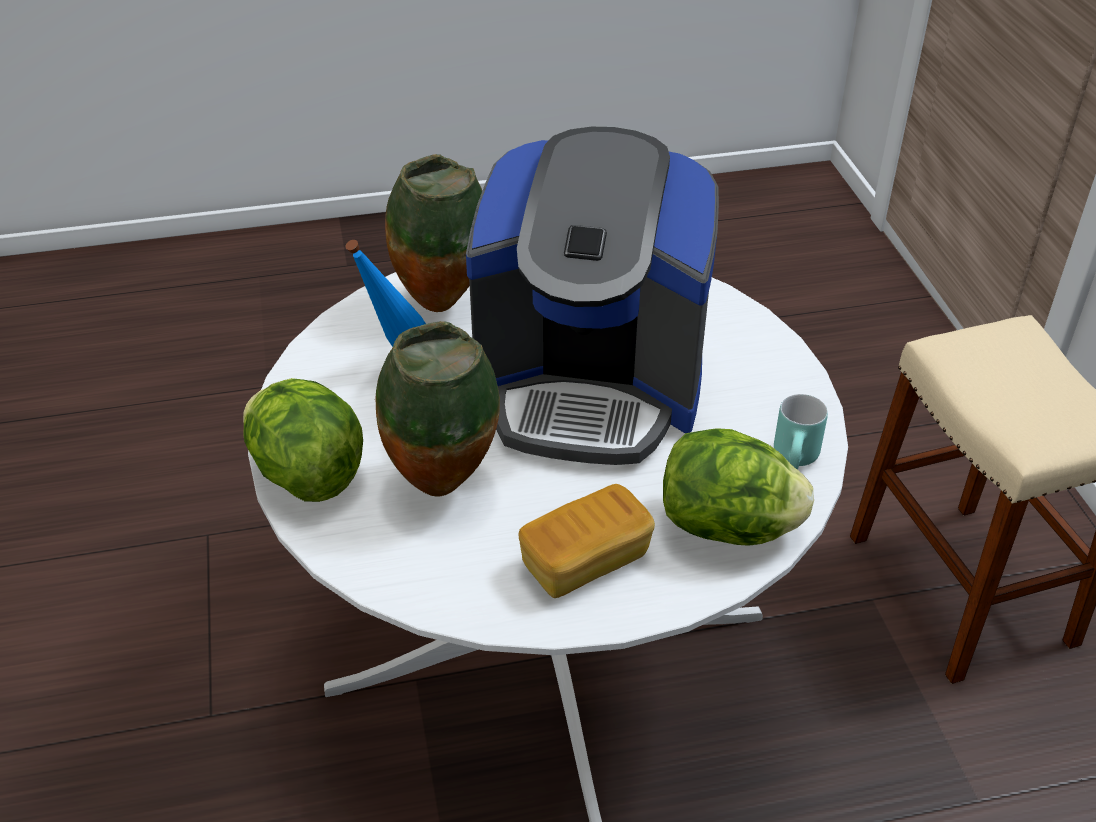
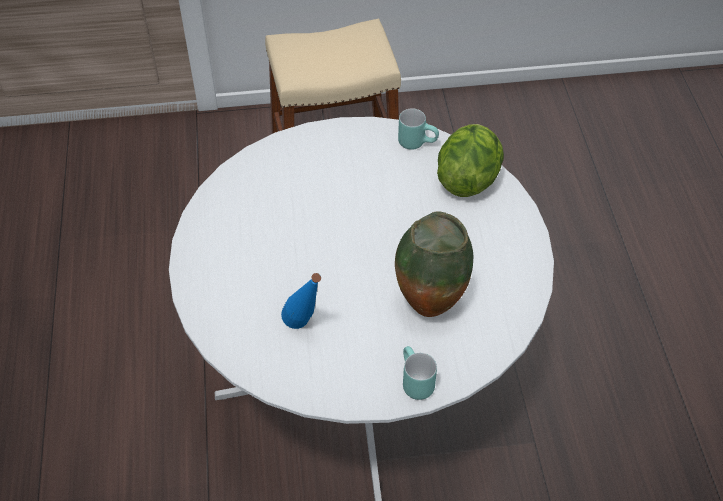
camera: 85 degrees left, 10 degrees up
lettuce [243,378,363,502] -> turquoise mug [403,346,437,400]
vase [385,154,482,312] -> none
coffee machine [466,127,719,465] -> none
bread [518,484,655,598] -> none

